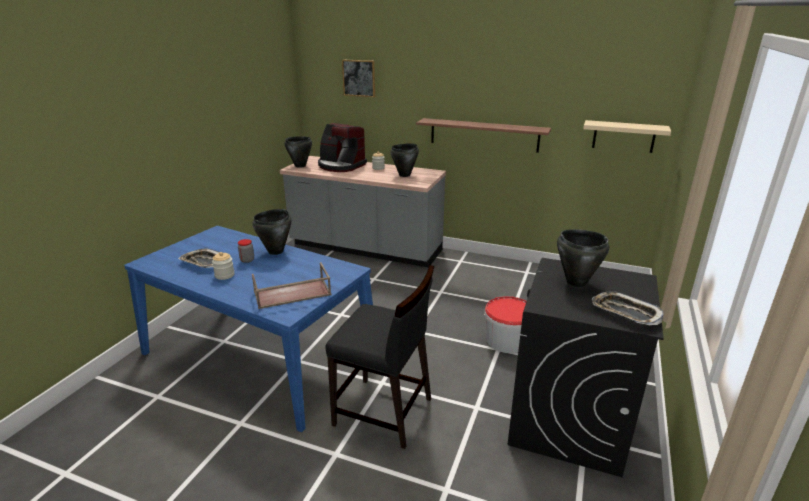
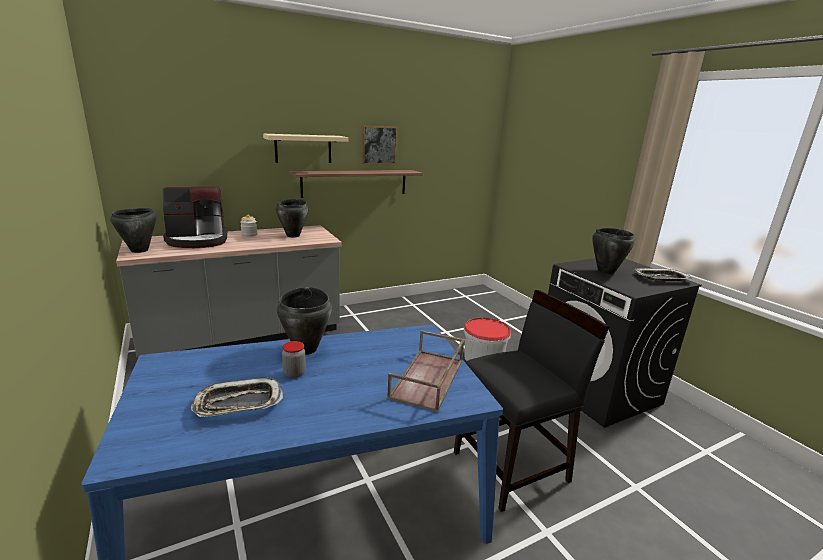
camera: 50 degrees left, 5 degrees down
jar [212,252,235,280] -> none
picture [342,60,375,97] -> picture moved to [362,126,398,164]
beige shelf [583,120,671,153] -> beige shelf moved to [263,134,348,163]

